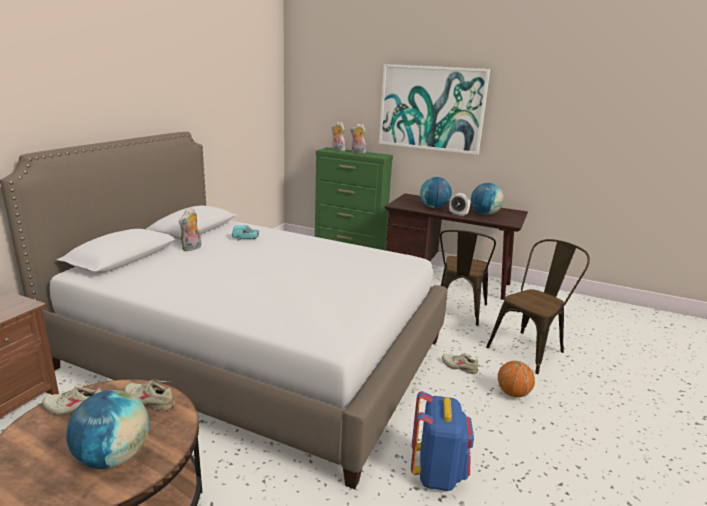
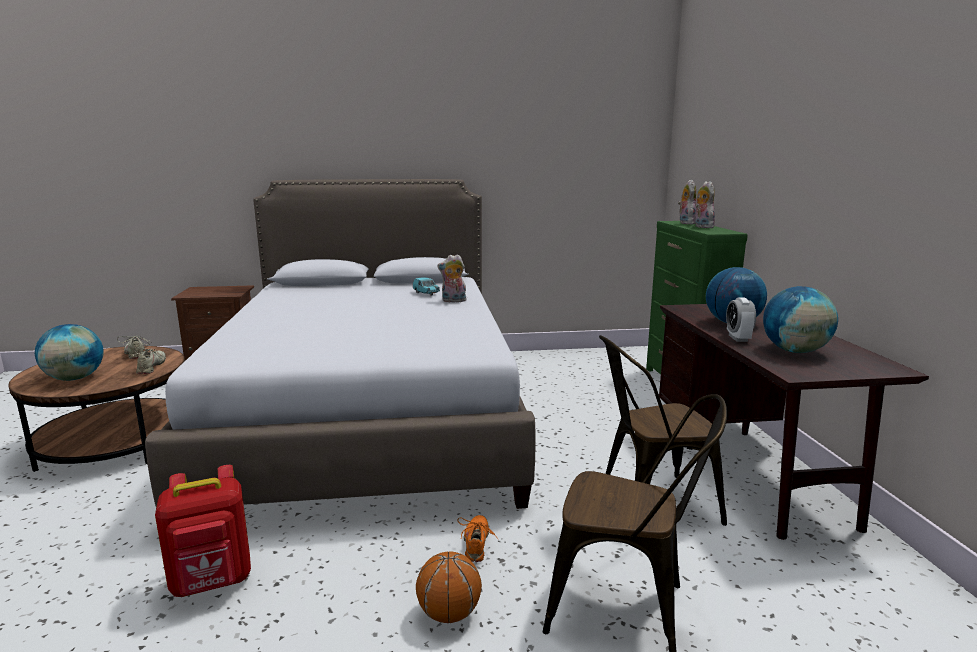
camera: 60 degrees right, 5 degrees down
plush toy [179,208,201,251] -> plush toy moved to [437,254,466,302]
picture [379,64,490,155] -> none
blue backpack [411,391,474,491] -> red backpack [155,465,251,597]
beige shoe [442,353,478,374] -> orange shoe [458,515,498,562]

